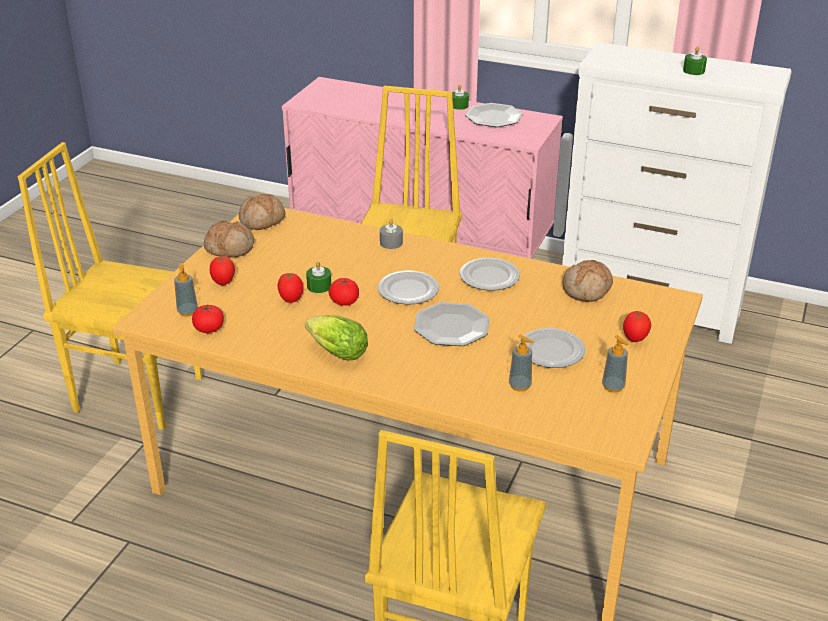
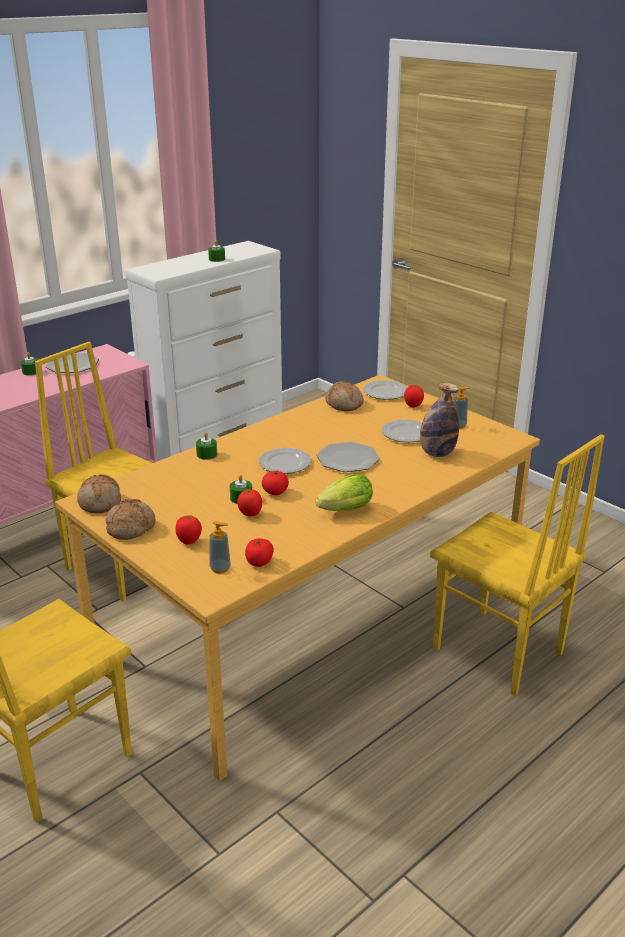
camera: 65 degrees left, 5 degrees down
grey candle [380,219,403,249] -> green candle [196,432,217,460]
plate [460,258,520,291] -> plate moved to [363,380,407,400]
soap dispenser [509,335,534,392] -> bottle [420,382,459,457]

